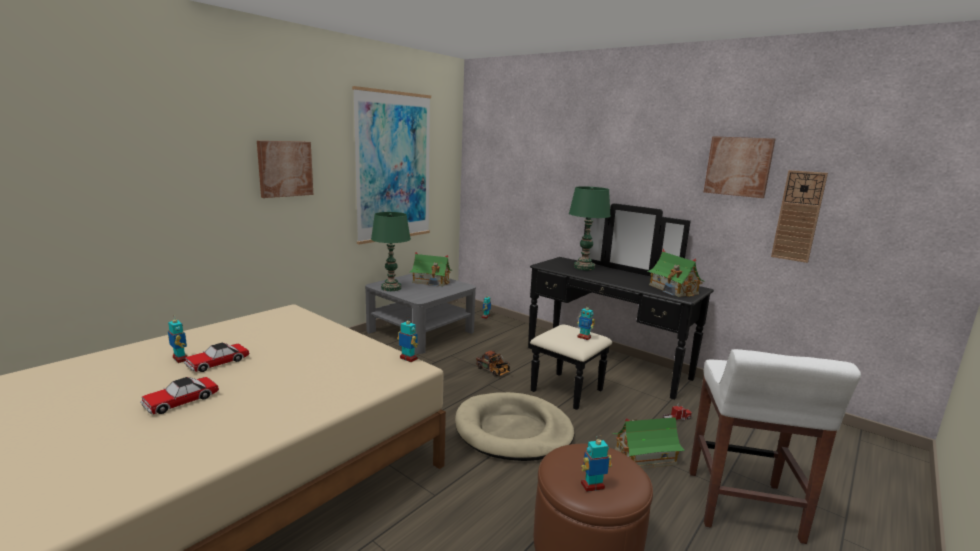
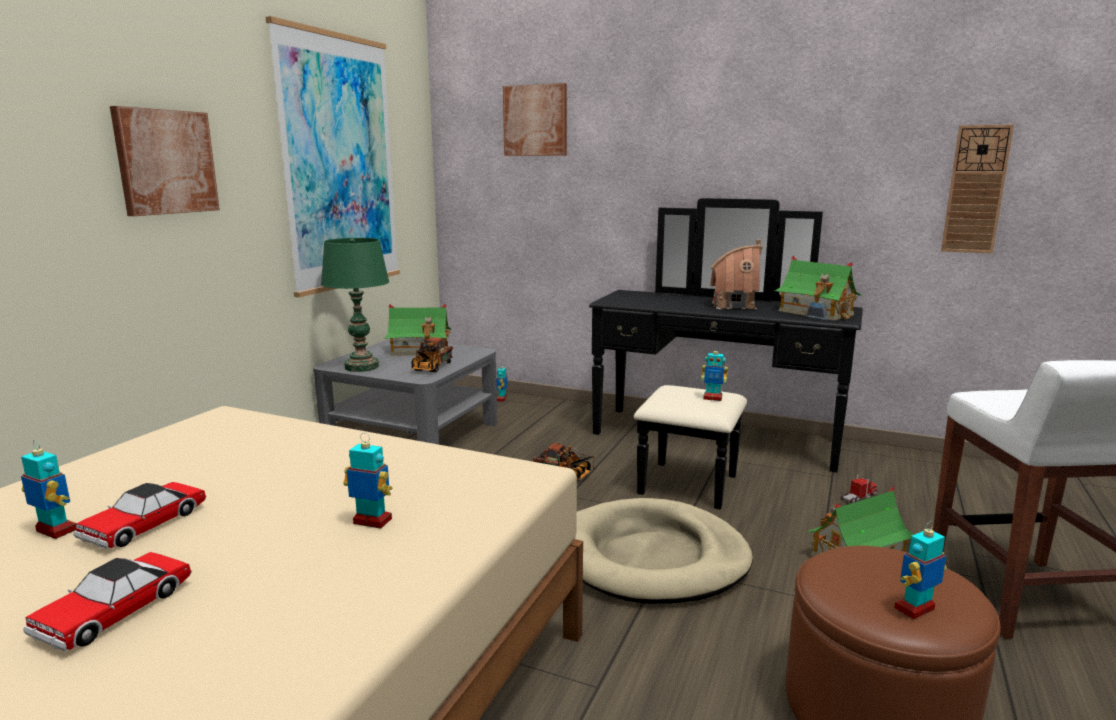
camera: 15 degrees left, 0 degrees up
toy robot [397,318,418,362] -> toy robot moved to [343,433,392,529]
green table lamp [569,186,611,270] -> none
picture [704,136,776,198] -> picture moved to [503,83,567,156]
none -> toy truck [411,337,453,372]
none -> toy house [710,239,763,309]

